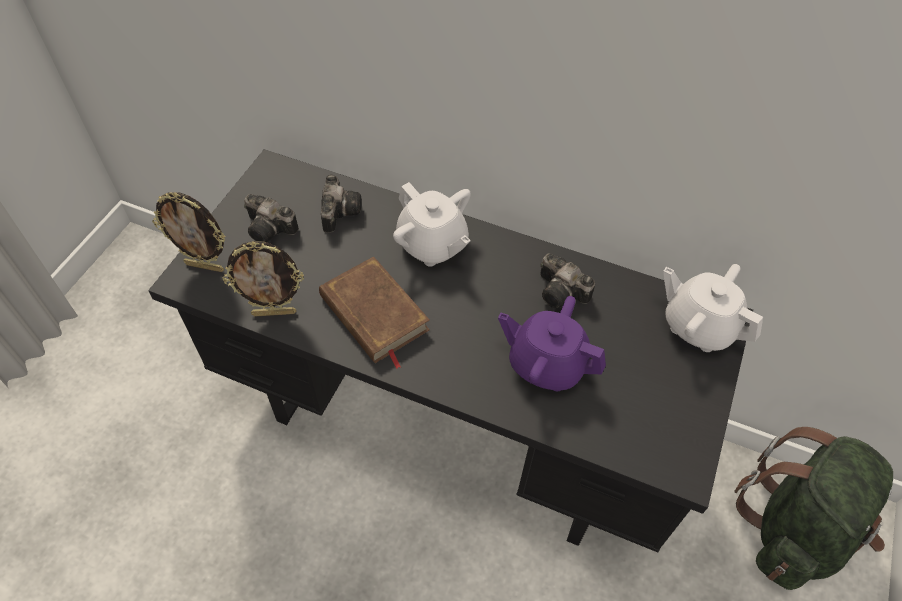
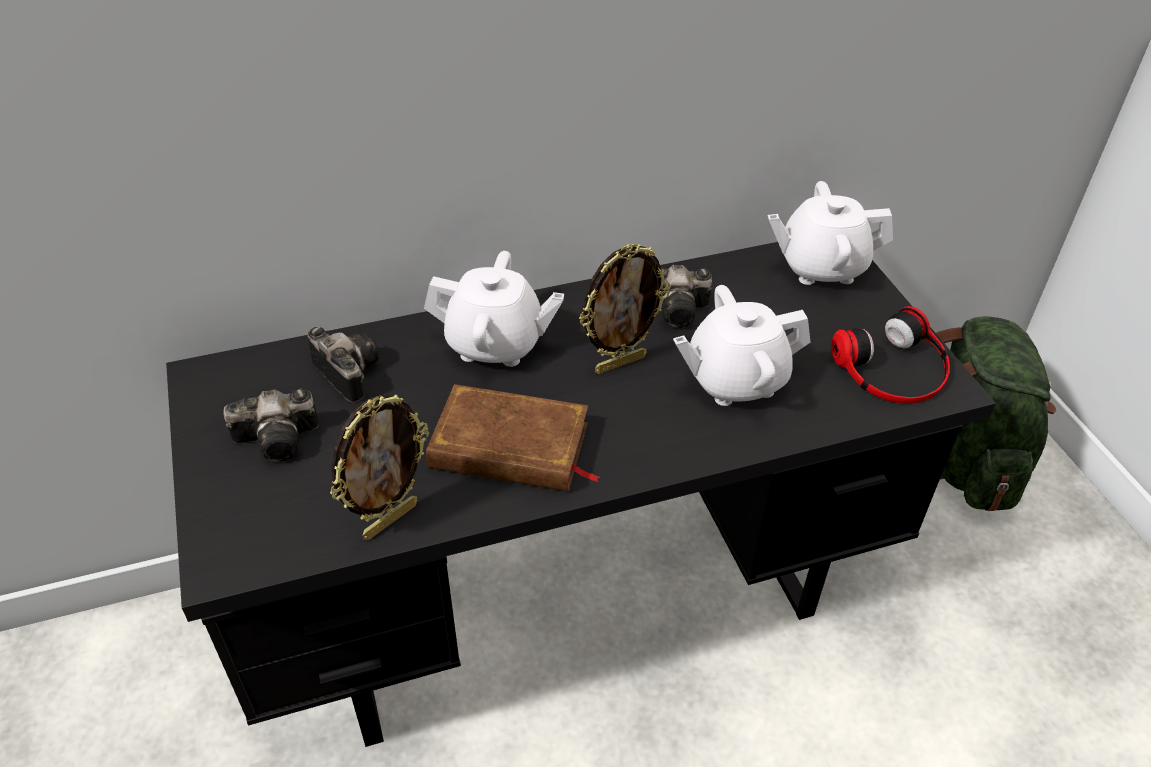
camera: 40 degrees left, 10 degrees down
picture frame [152,192,225,272] -> picture frame moved to [579,244,670,374]
purple teapot [498,296,606,391] -> white teapot [673,285,811,406]
none -> headphones [831,306,950,404]

